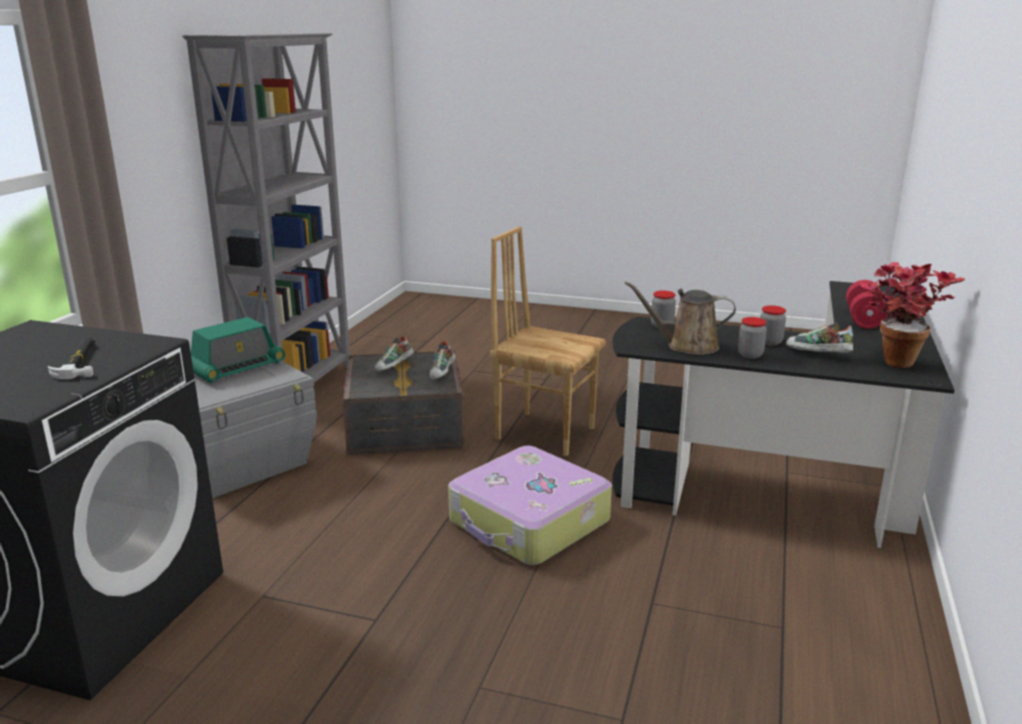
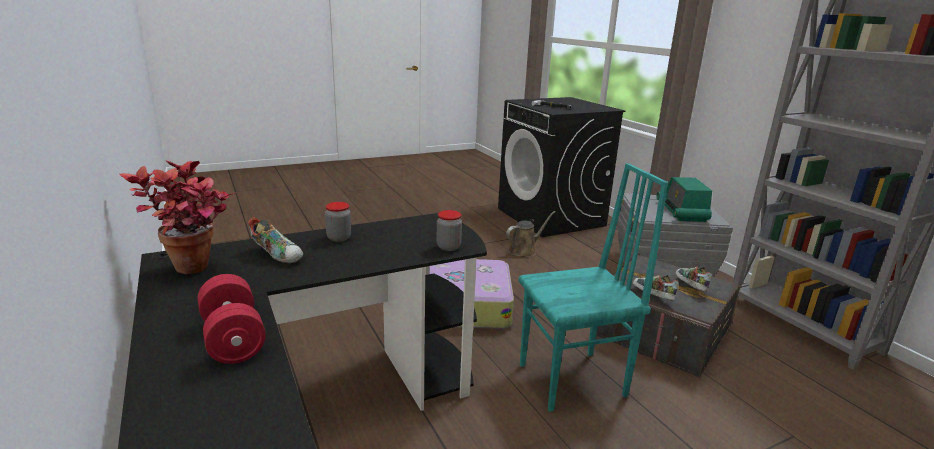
camera: 135 degrees right, 0 degrees up
brown chair [490,226,606,456] -> turquoise chair [519,163,668,412]
brown watering can [625,281,736,355] -> brown watering can moved to [506,211,555,257]
jar [760,305,786,346] -> none
shoe [786,322,853,353] -> shoe turned 45 degrees clockwise [248,217,303,263]

